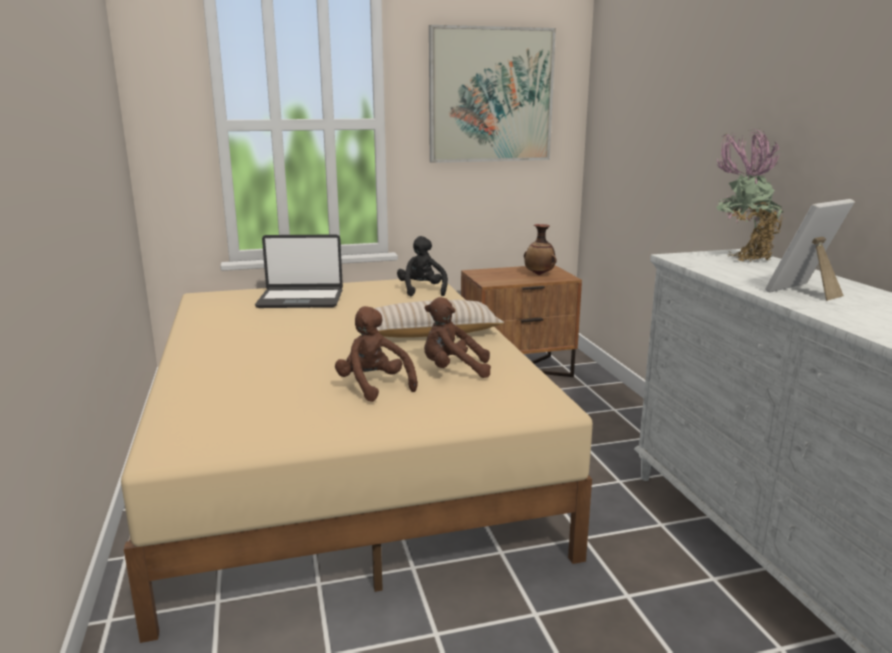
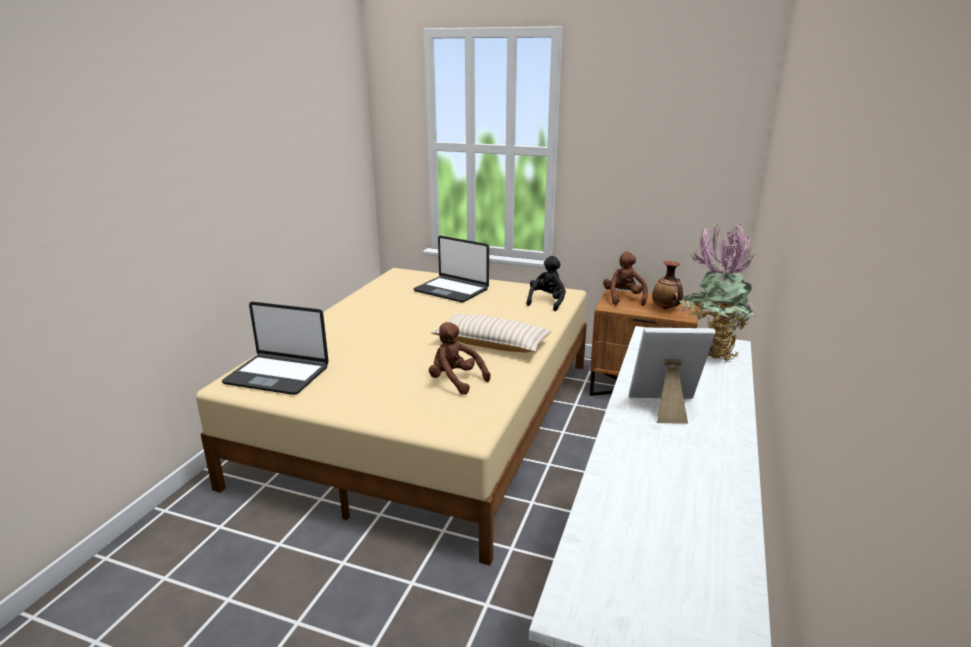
camera: 35 degrees right, 5 degrees up
brown plush toy [335,306,418,402] -> brown plush toy moved to [603,252,648,306]
picture [429,25,556,163] -> none
none -> laptop [222,302,329,395]

